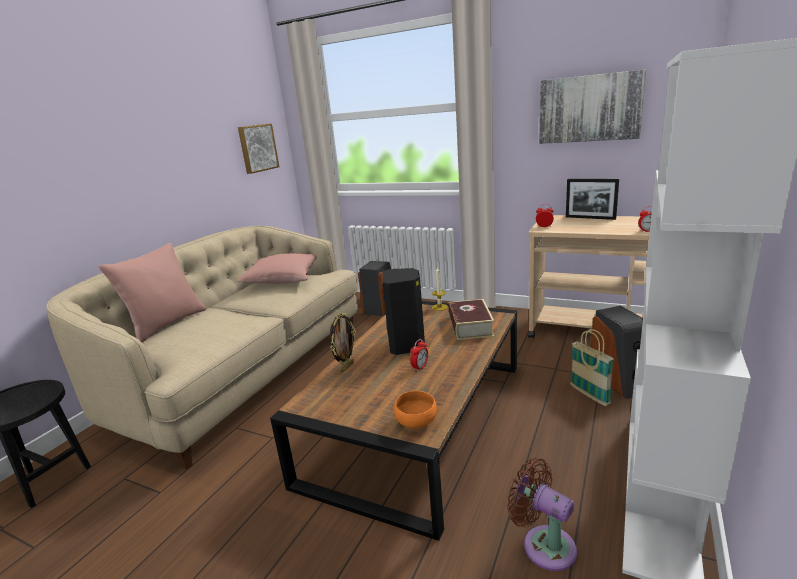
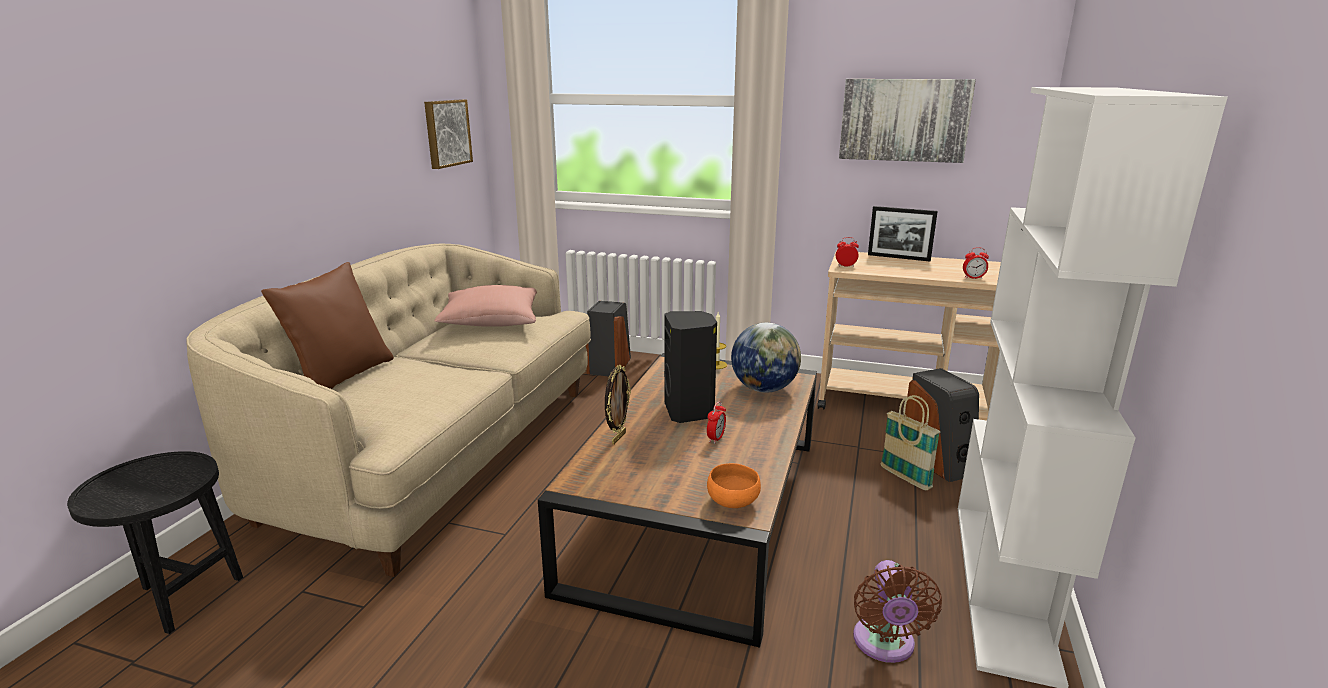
camera: 10 degrees left, 0 degrees up
pink pillow [98,243,206,342] -> brown pillow [261,262,394,389]
book [449,299,495,340] -> globe [731,323,801,393]
brown fan [507,458,577,571] -> brown fan turned 120 degrees counterclockwise [853,560,942,663]

